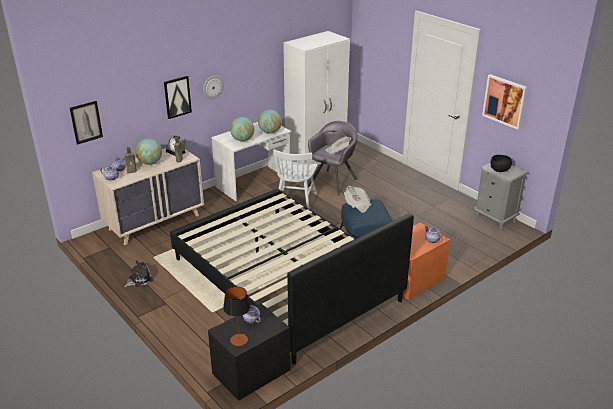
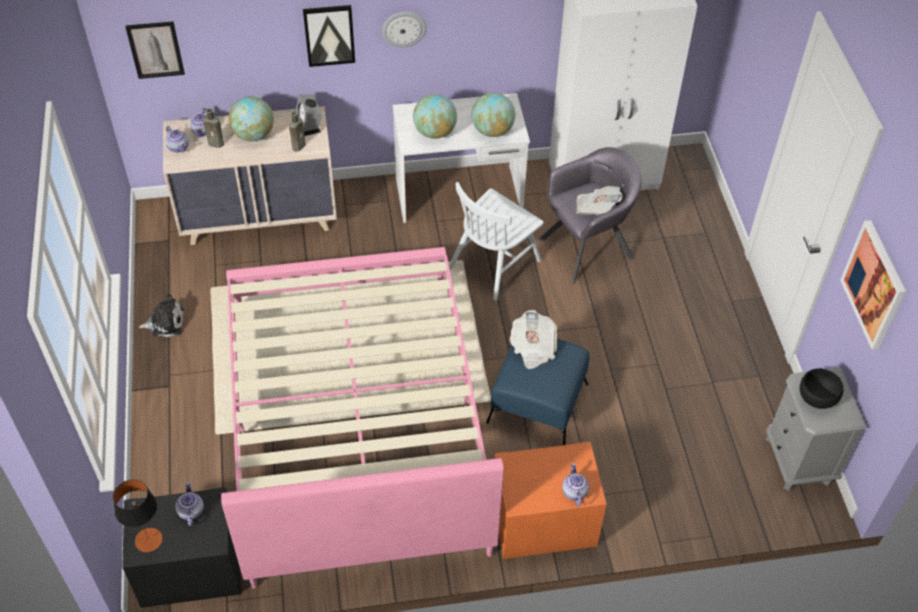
camera: 30 degrees right, 20 degrees up
black bed [170,189,414,365] -> pink bed [221,247,504,588]

